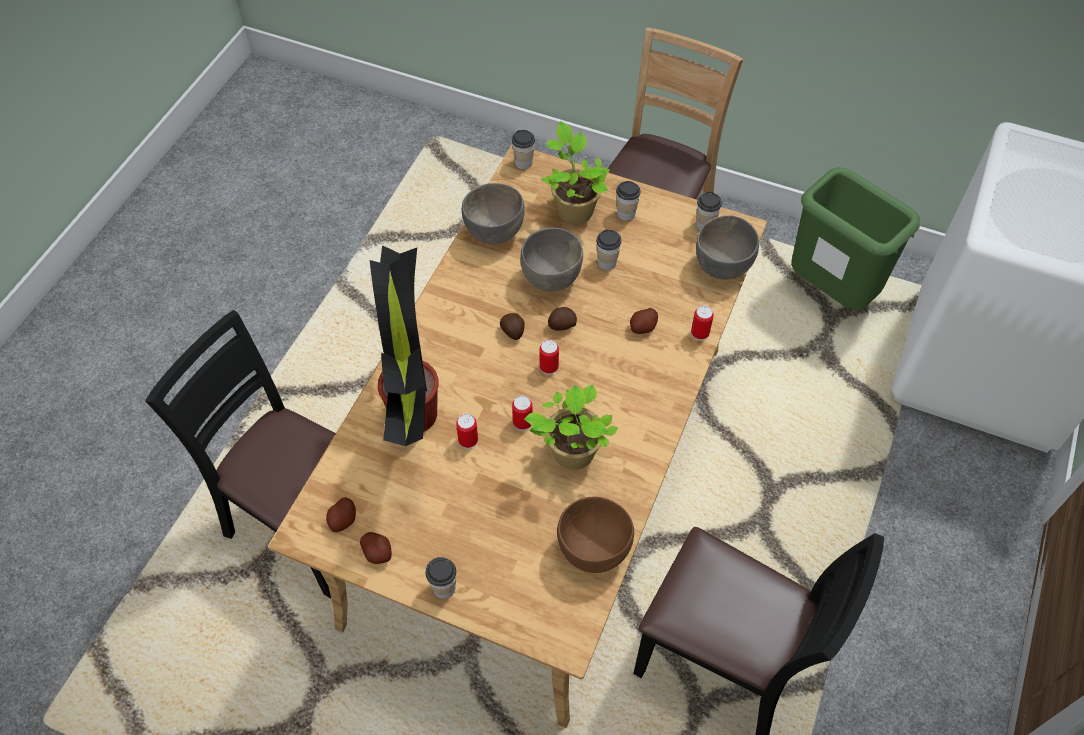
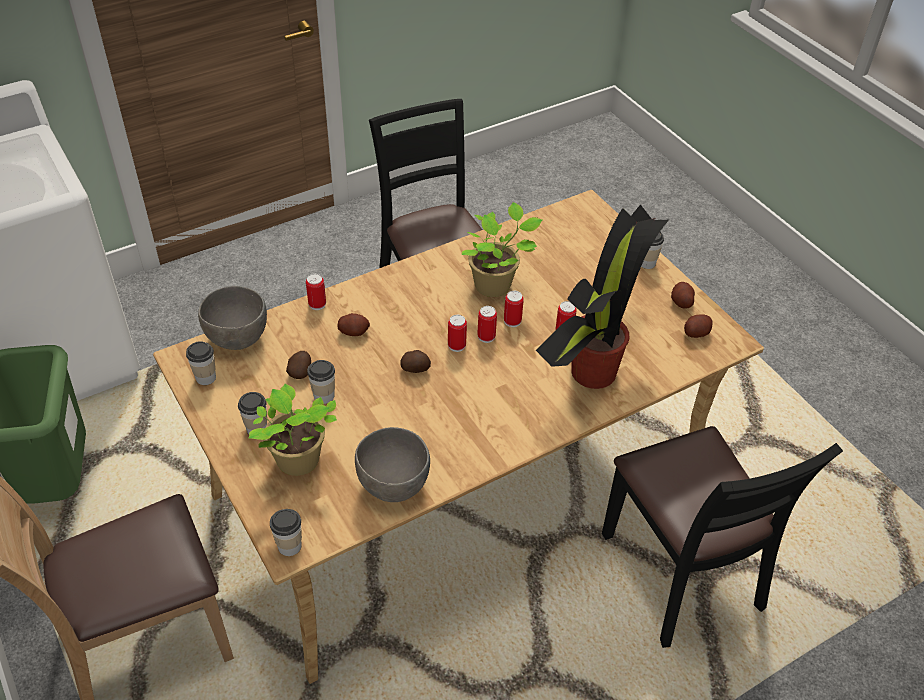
camera: 145 degrees left, 10 degrees down
potato [500,313,525,340] -> potato moved to [286,351,311,379]
grey bowl [520,228,583,292] -> none
brown bowl [557,497,634,573] -> none
none -> can [477,306,497,343]

